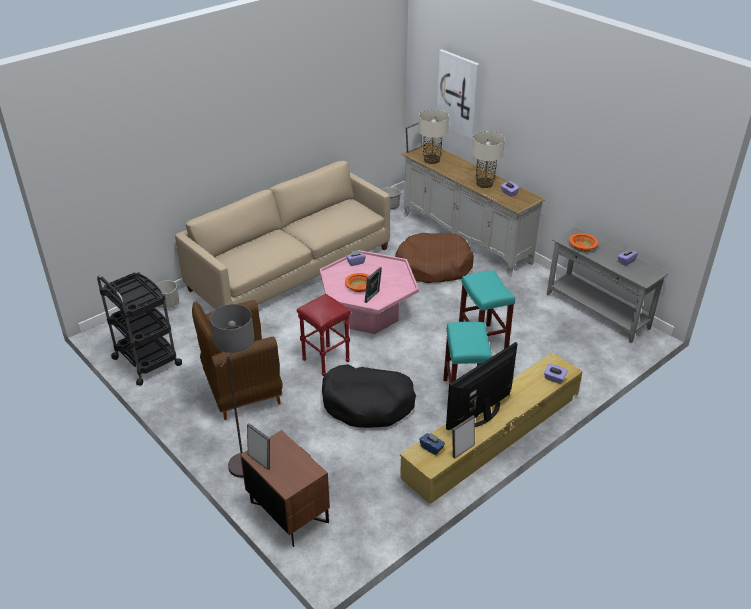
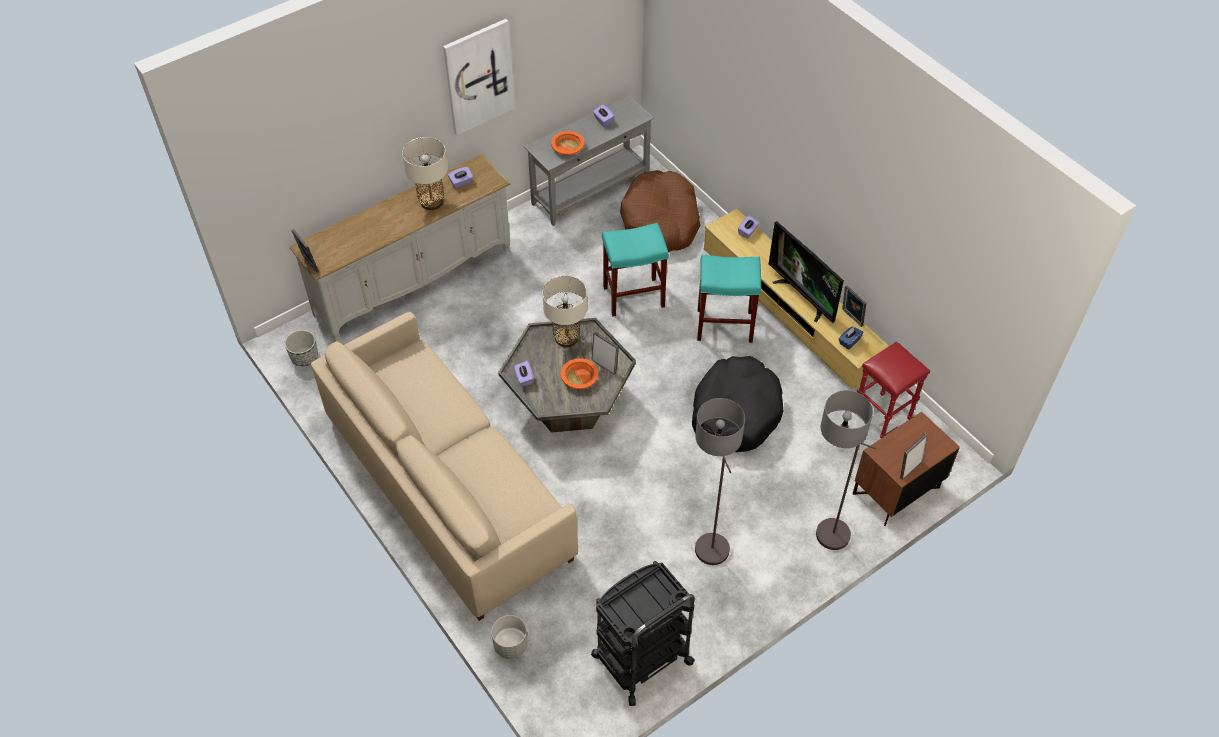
camera: 85 degrees left, 15 degrees up
brown armchair [192,300,282,420] -> grey floor lamp [695,398,745,565]
red stool [297,294,351,376] -> red stool moved to [857,342,930,438]
pink coffee table [320,250,419,334] -> grey coffee table [498,318,636,432]
brown dog bed [395,233,474,283] -> brown dog bed moved to [620,170,700,252]
table lamp [418,109,449,164] -> table lamp moved to [542,276,587,347]
picture [437,49,480,140] -> picture moved to [443,19,515,135]

